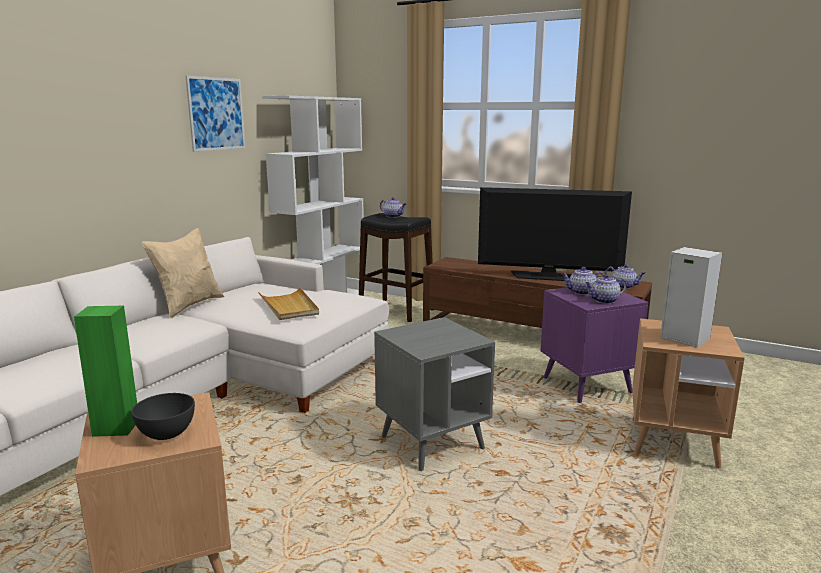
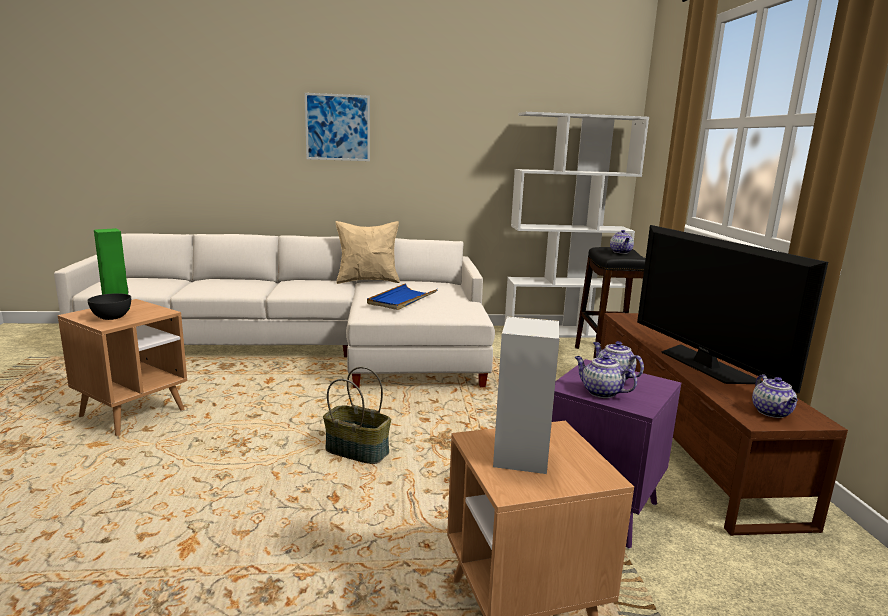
camera: 55 degrees right, 0 degrees up
picture [186,76,245,151] -> picture moved to [305,93,370,161]
beige tray [258,287,319,320] -> blue tray [367,283,438,310]
grey side table [374,317,495,471] -> basket [323,367,391,464]

